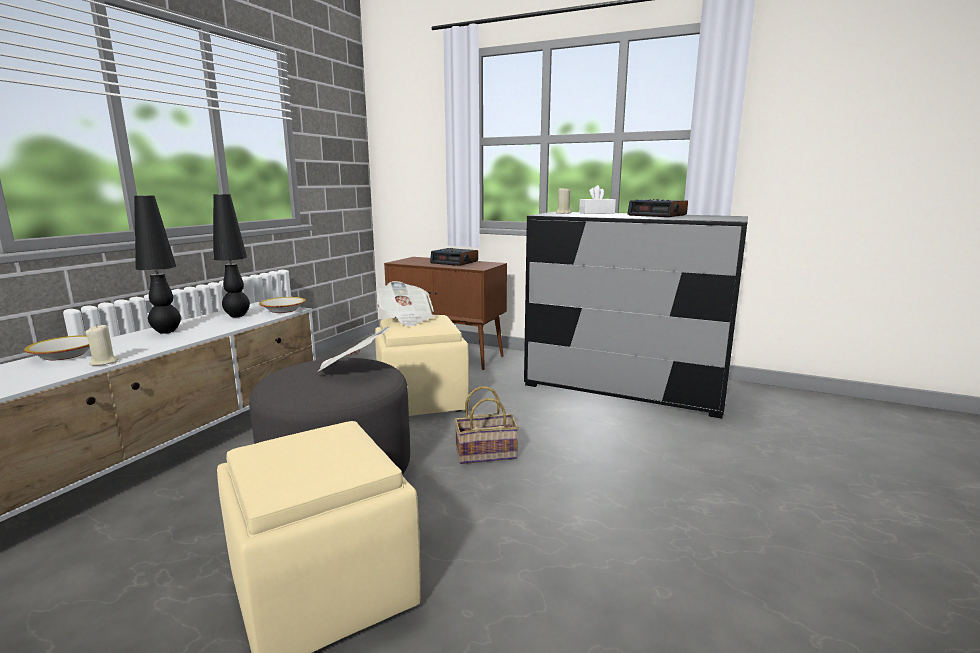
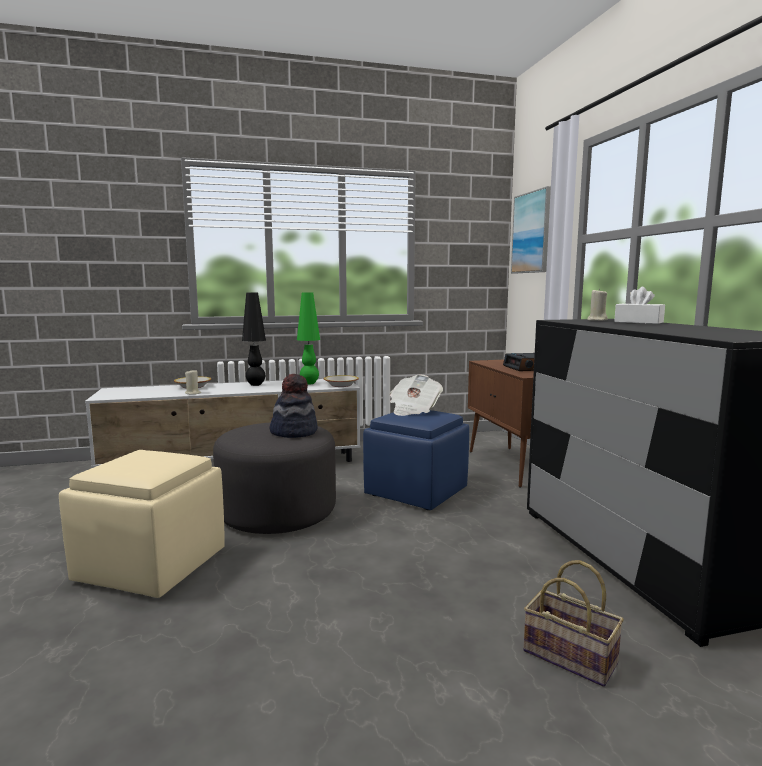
camera: 50 degrees right, 5 degrees down
black table lamp [213,194,250,317] -> green table lamp [297,292,320,385]
newspaper [318,326,390,371] -> hat [269,374,318,438]
beige ottoman [375,315,469,416] -> blue ottoman [363,410,469,510]
basket [454,386,519,464] -> basket moved to [523,560,624,687]
alarm clock [627,199,688,217] -> none
none -> picture [511,186,551,273]

